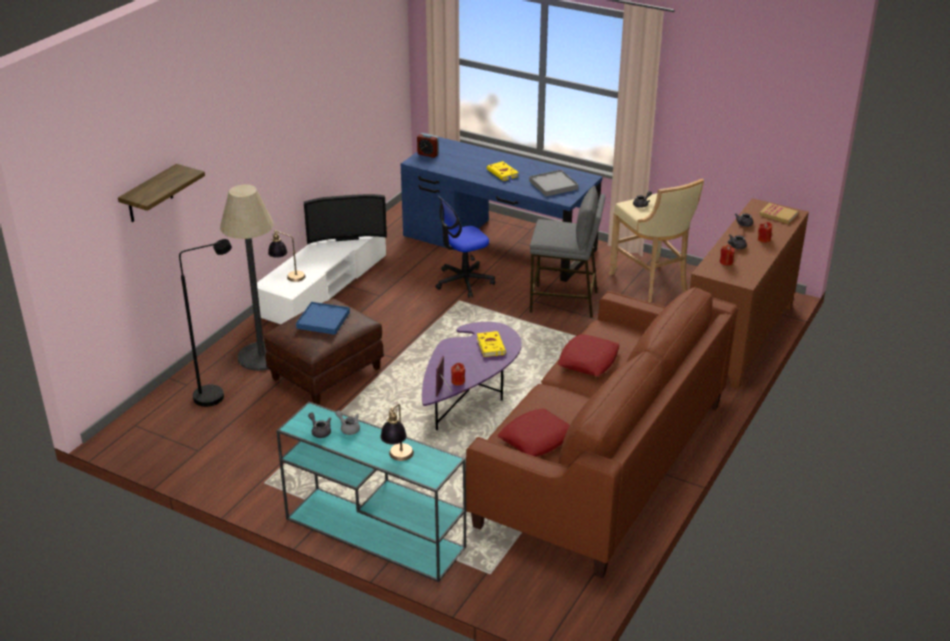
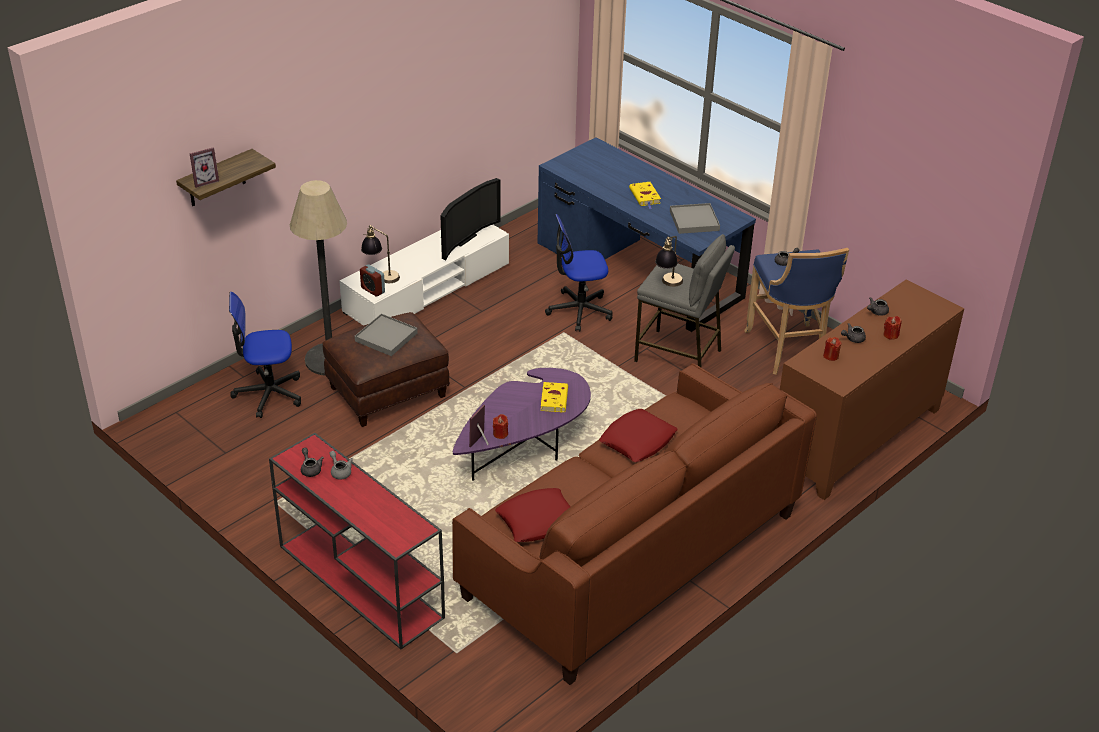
camera: 15 degrees right, 5 degrees up
black floor lamp [179,239,232,407] -> office chair [229,292,301,418]
turquoise console table [276,401,466,582] -> red console table [269,433,445,649]
blue tray [296,302,350,335] -> grey tray [355,314,418,356]
television [304,194,387,244] -> television turned 60 degrees counterclockwise [441,178,501,260]
table lamp [380,404,414,461] -> table lamp moved to [655,236,683,287]
alarm clock [417,133,439,158] -> alarm clock moved to [360,264,385,297]
beige stool [609,179,704,302] -> blue stool [744,248,849,375]
book [759,203,798,224] -> none
none -> picture frame [190,147,219,188]

